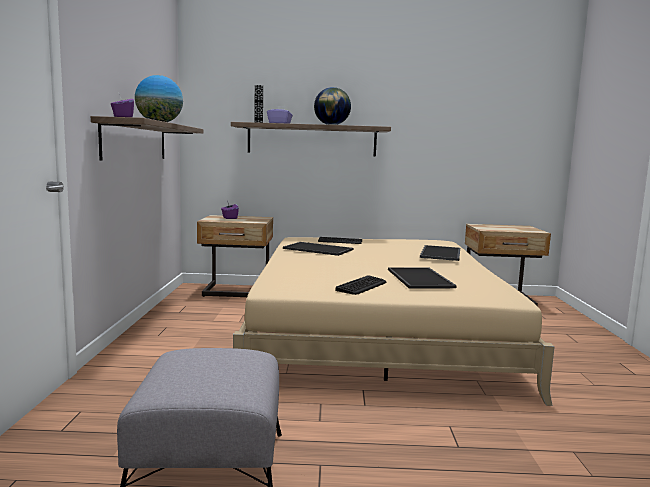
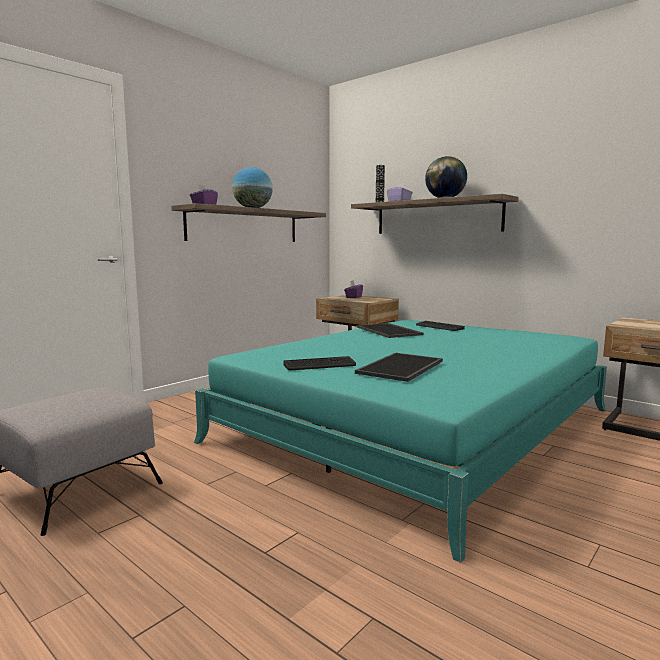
camera: 40 degrees right, 0 degrees up
beige bed [233,237,555,406] -> turquoise bed [194,320,607,563]
tray [420,245,460,261] -> none

